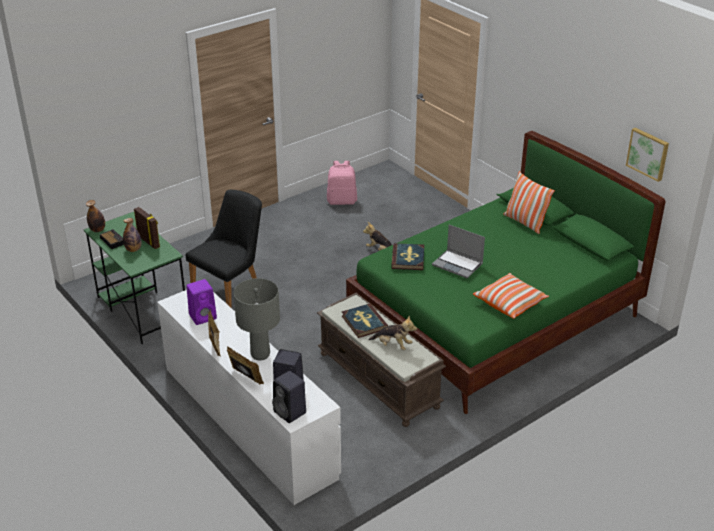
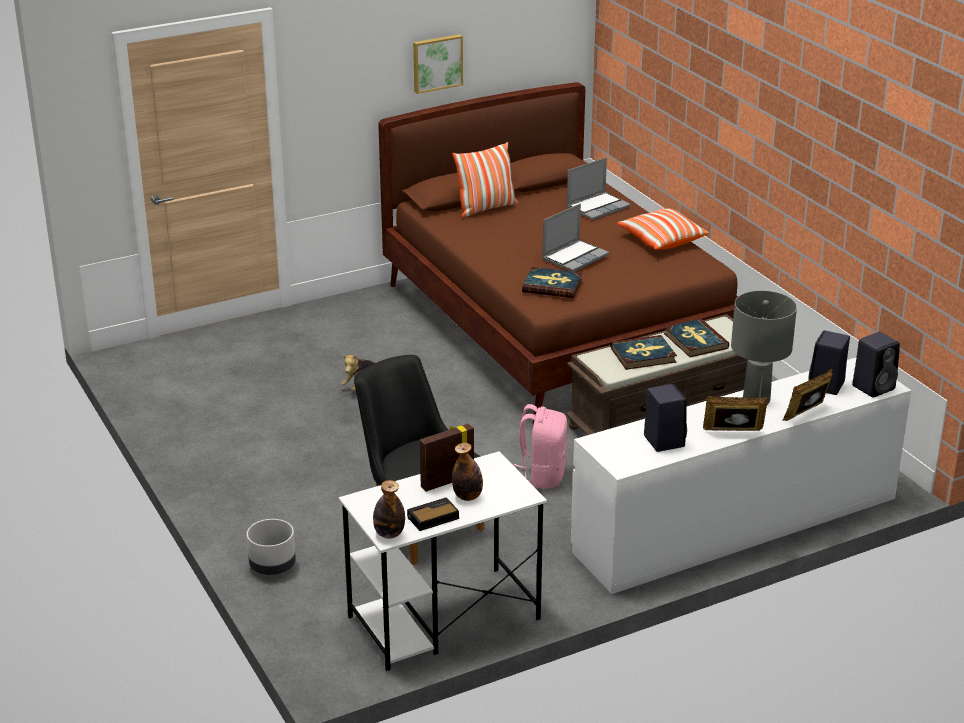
camera: 80 degrees left, 5 degrees down
green desk [84,212,185,344] -> white desk [339,451,547,671]
purple speaker [186,279,217,325] -> black speaker [644,384,687,452]
pink backpack [327,161,357,205] -> pink backpack moved to [513,404,567,489]
green bed [346,131,665,414] -> brown bed [378,82,738,425]
plush toy [368,316,417,350] -> book [664,319,729,357]
picture [626,128,669,182] -> picture moved to [413,34,463,94]
none -> grey planter [247,519,296,575]
none -> laptop [566,157,631,220]

